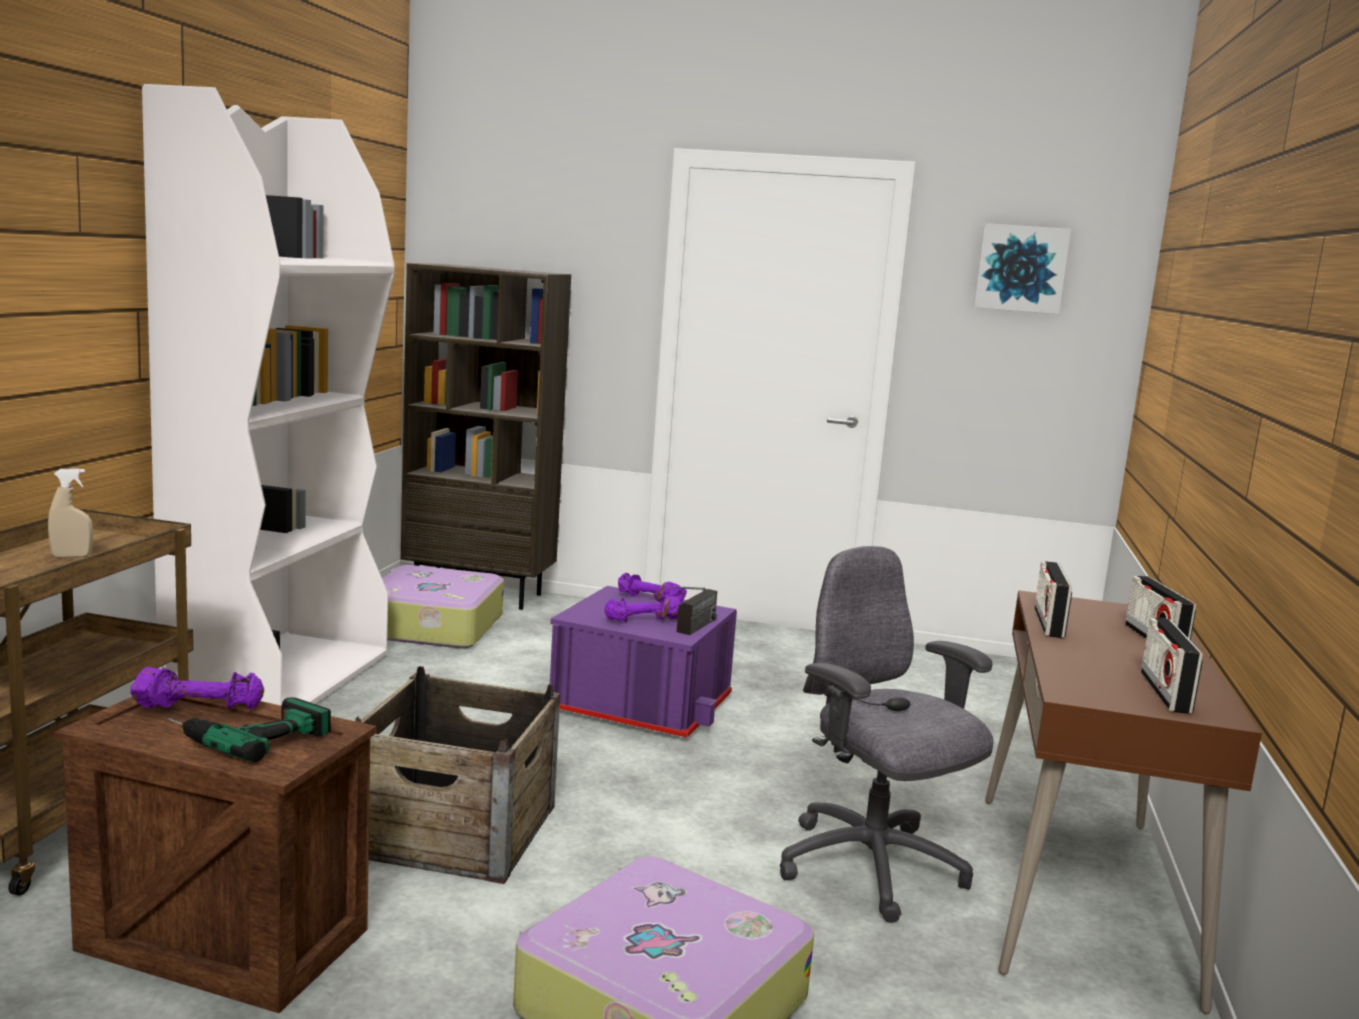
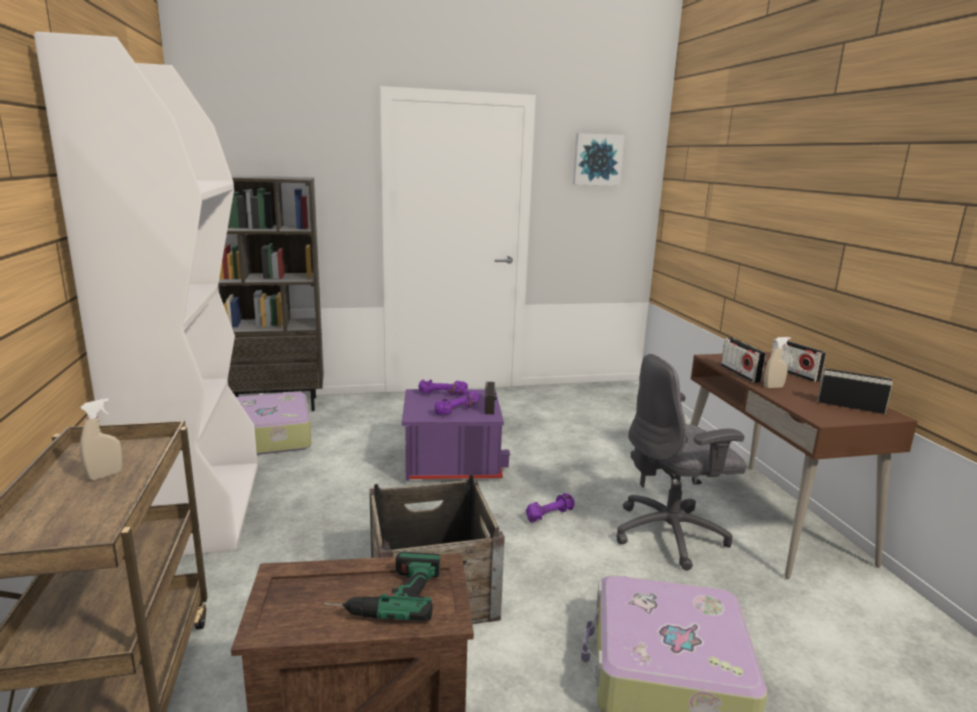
camera: 25 degrees left, 5 degrees up
purple dumbbell [130,667,264,710] -> purple dumbbell moved to [526,493,575,522]
grey office chair [780,546,994,923] -> grey office chair turned 45 degrees counterclockwise [616,354,747,571]
radio [1141,618,1203,714] -> radio turned 135 degrees clockwise [817,368,893,414]
none -> beige spray bottle [764,337,791,388]

